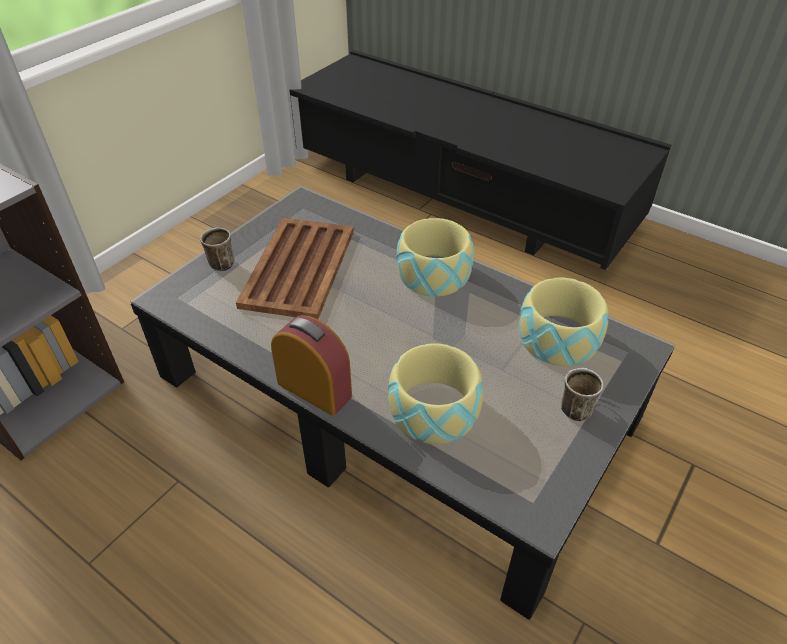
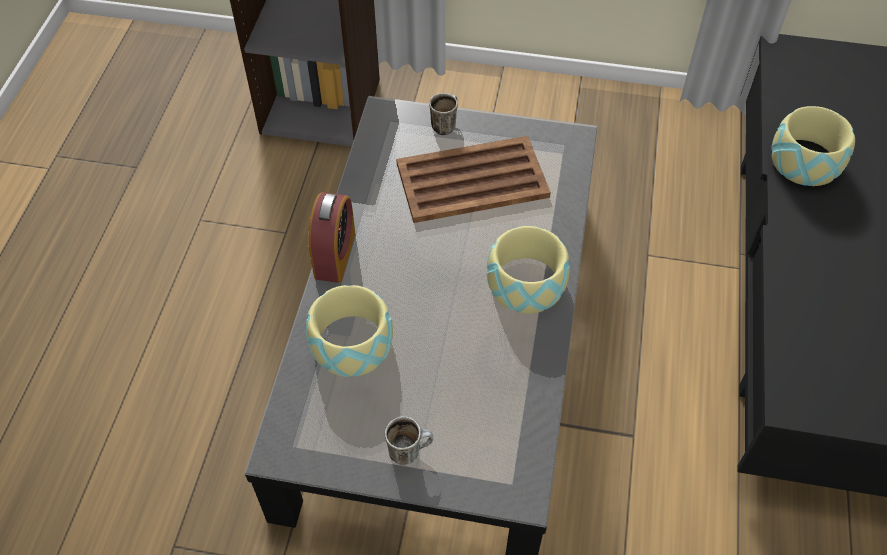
camera: 65 degrees right, 10 degrees up
bowl [519,278,609,366] -> bowl moved to [771,106,855,186]

